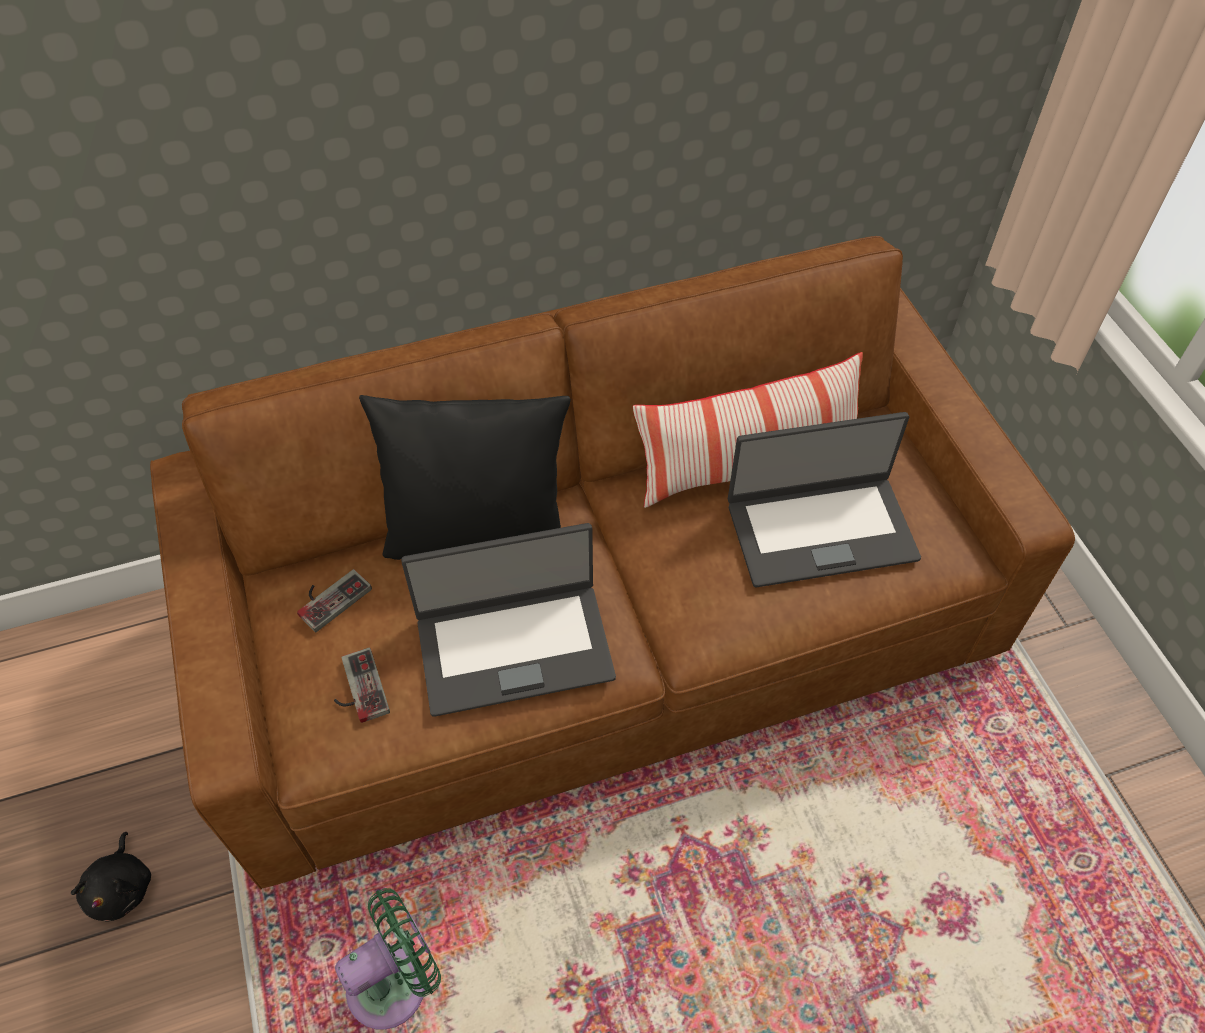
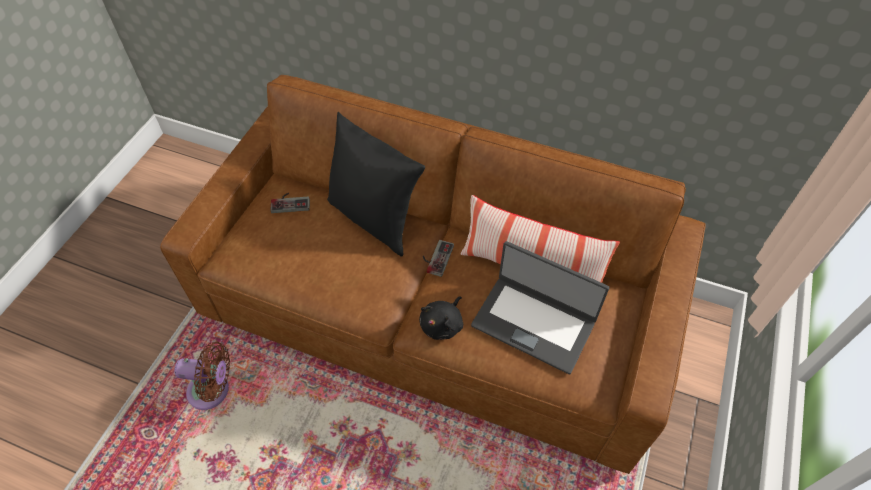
camera: 40 degrees right, 0 degrees up
black plush toy [71,832,151,922] -> black plush toy moved to [419,297,463,340]
game controller [334,647,390,723] -> game controller moved to [423,240,454,277]
green fan [335,888,441,1030] -> brown fan [174,342,230,410]
laptop [401,523,616,717] -> none

